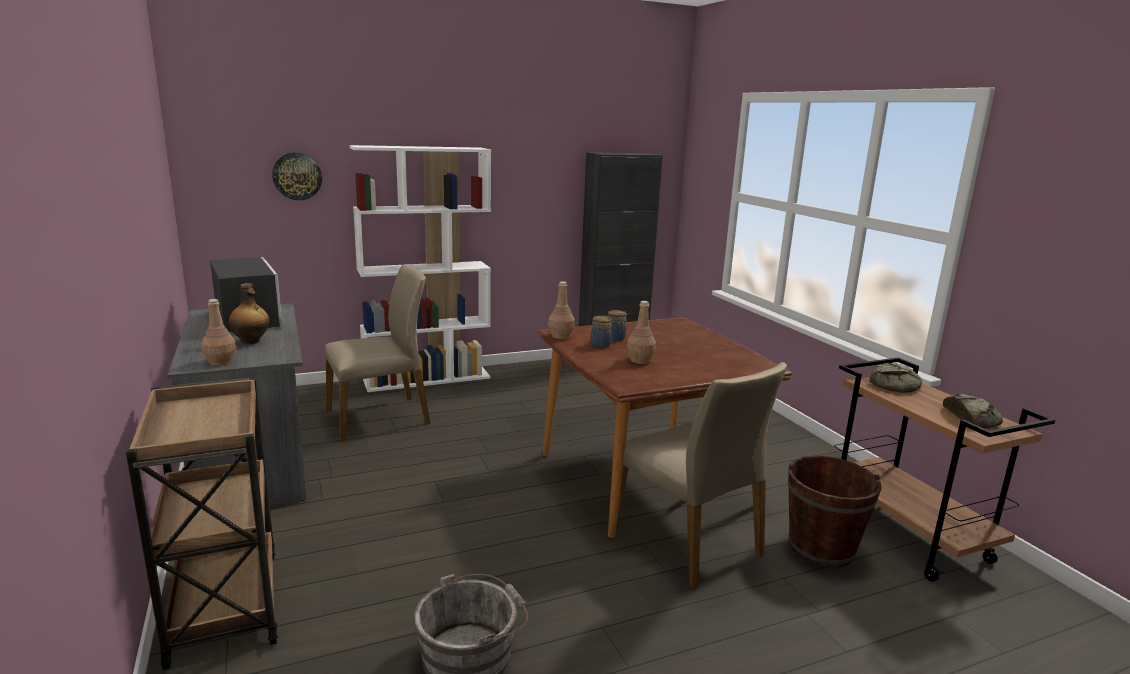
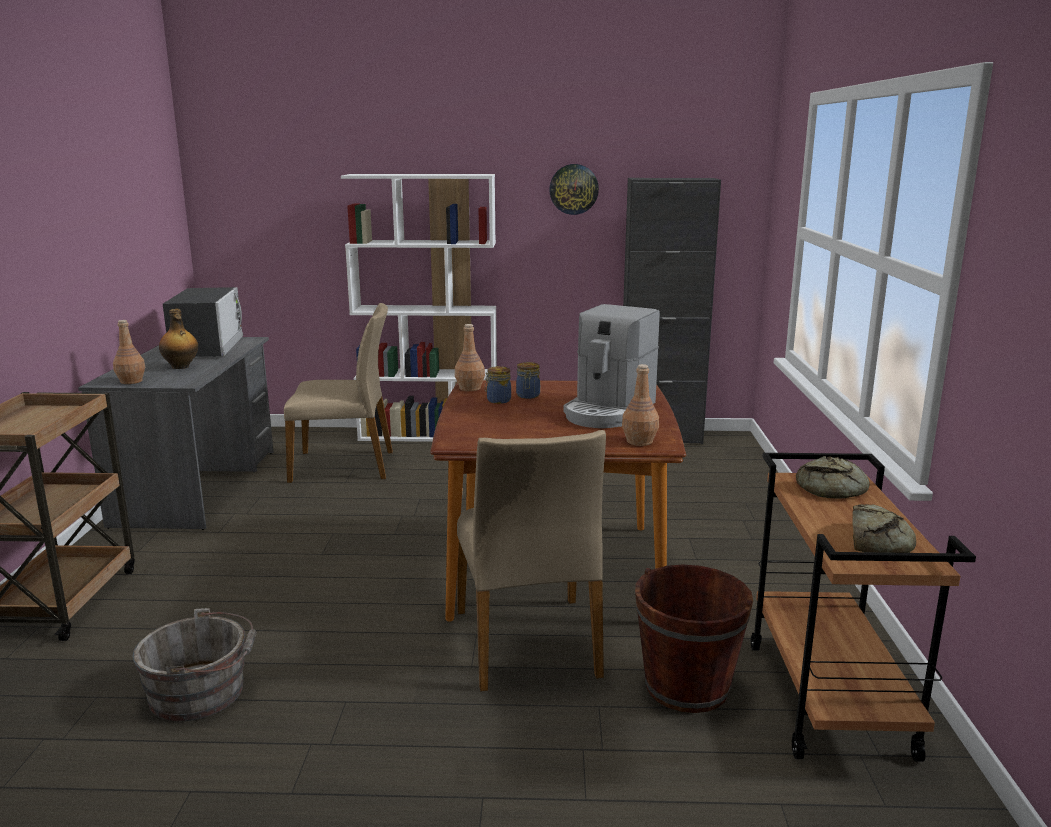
camera: 25 degrees right, 0 degrees up
wall clock [272,153,322,200] -> wall clock moved to [549,164,599,215]
brown bottle [627,301,656,364] -> brown bottle moved to [622,364,659,446]
none -> coffee machine [563,304,660,428]

